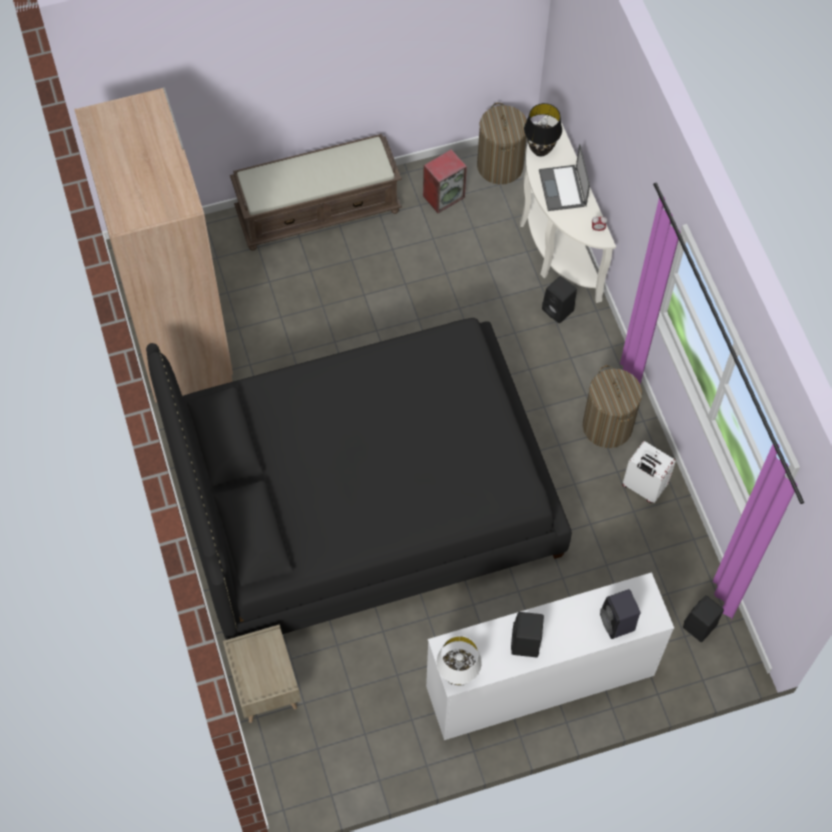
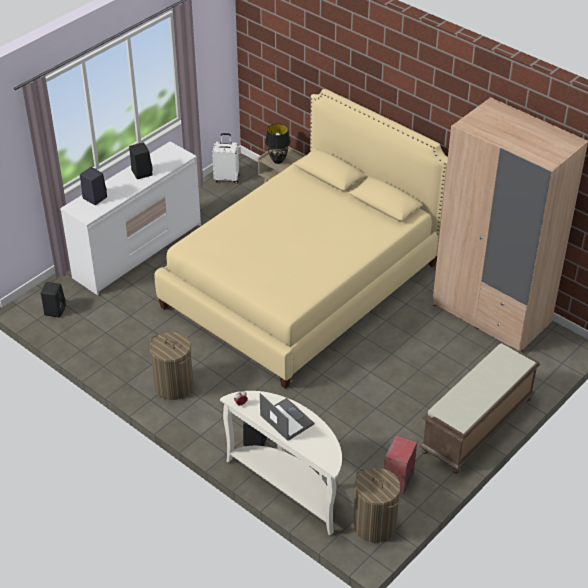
camera: 150 degrees right, 20 degrees down
black bed [146,318,572,640] -> beige bed [155,89,448,389]
white table lamp [436,636,482,686] -> none
black table lamp [524,103,562,157] -> black table lamp moved to [265,123,291,164]
white suitcase [622,441,676,503] -> white suitcase moved to [212,133,239,184]

